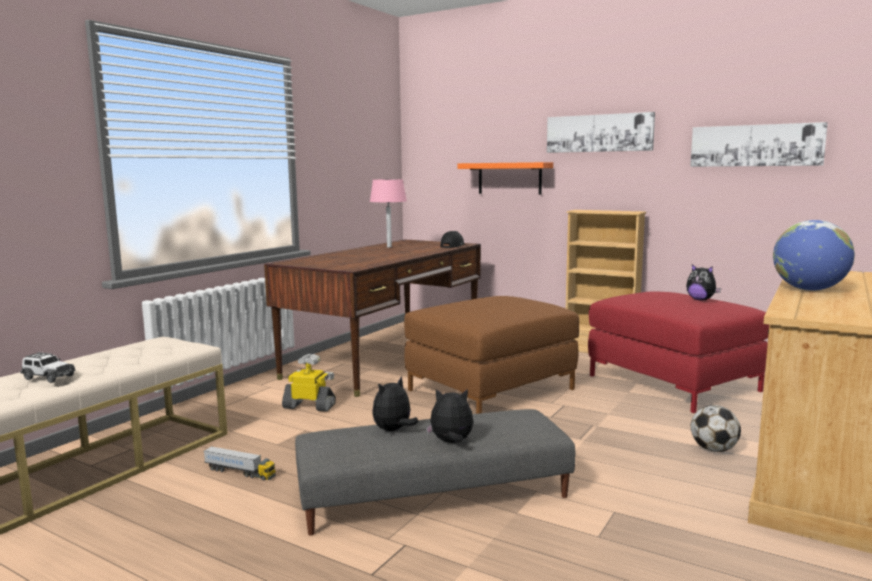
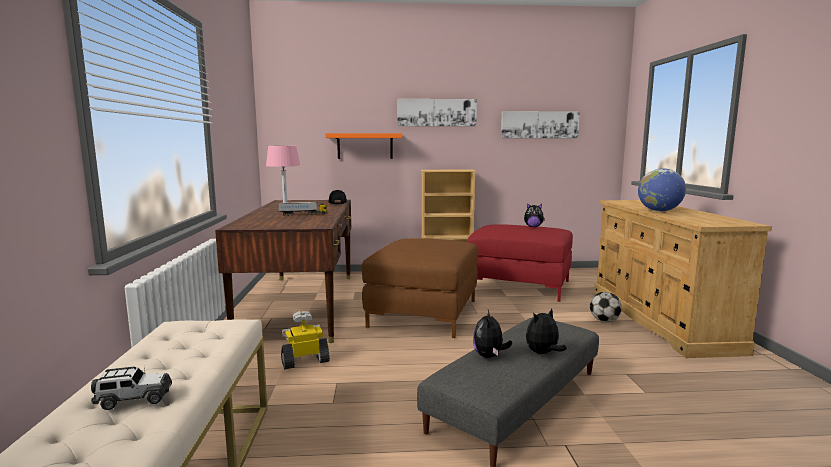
camera: 35 degrees left, 0 degrees up
toy truck [204,446,276,480] -> toy truck moved to [278,202,327,216]

